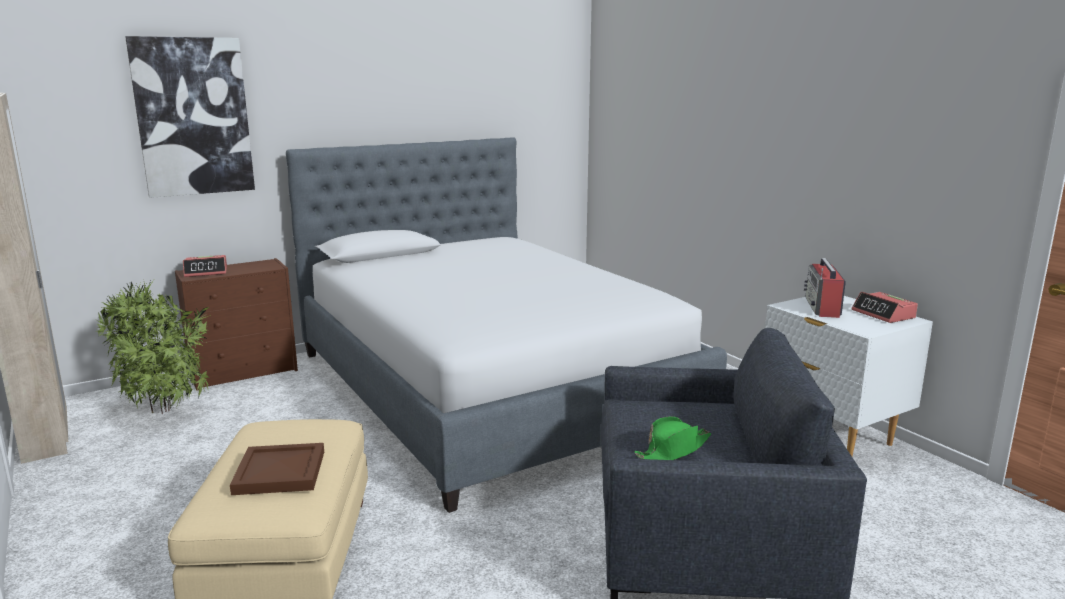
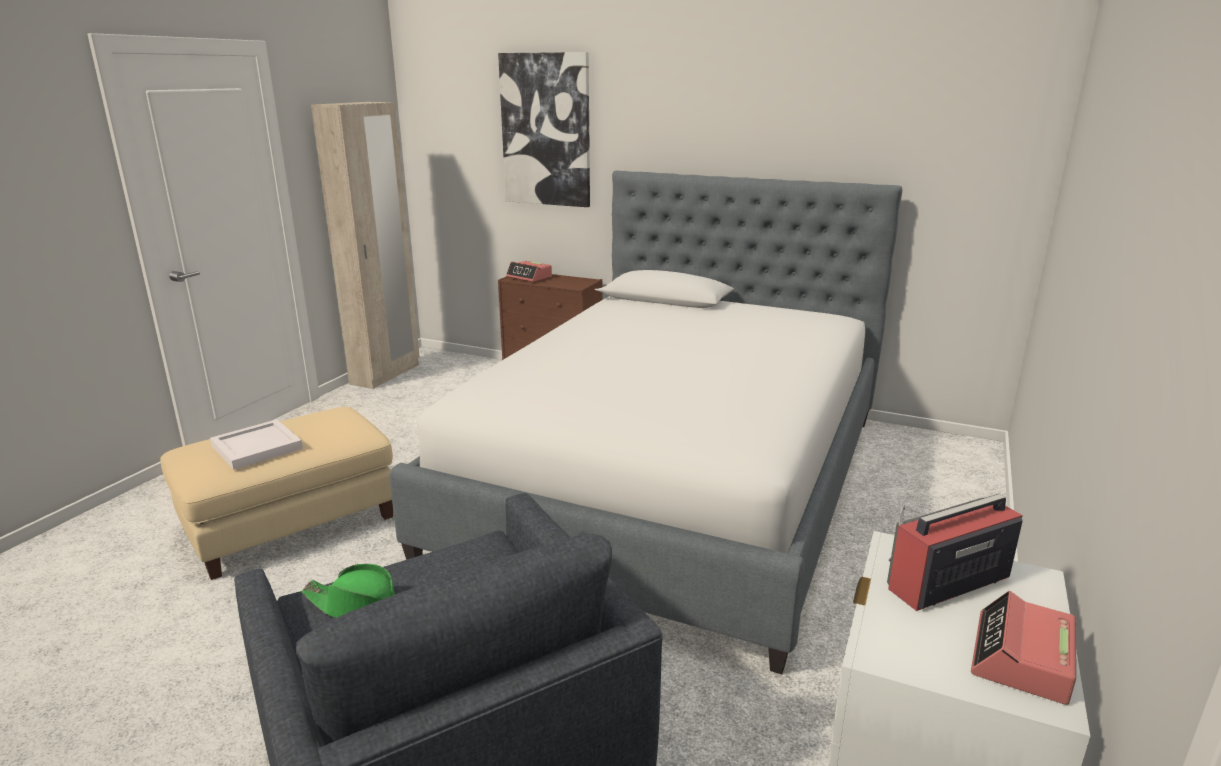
camera: 55 degrees right, 5 degrees up
potted plant [96,280,211,414] -> none
brown tray [230,443,324,495] -> white tray [210,419,303,470]

